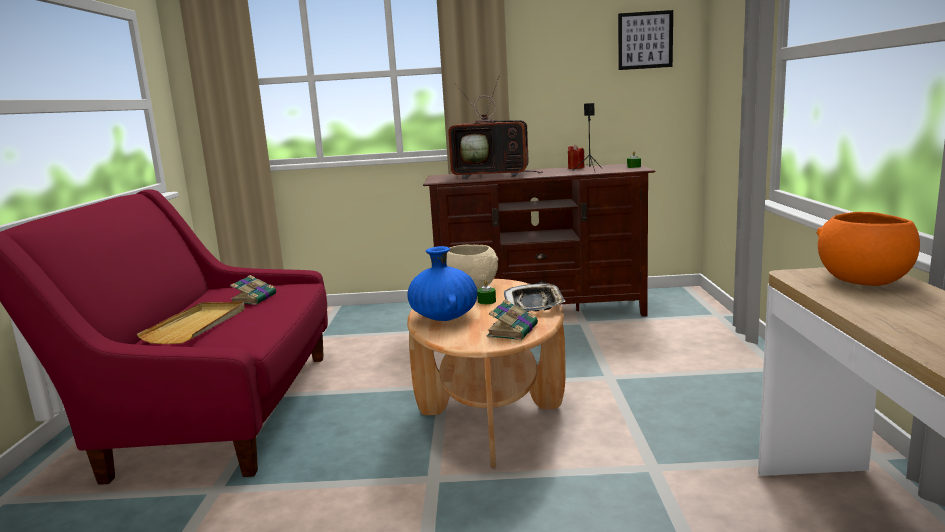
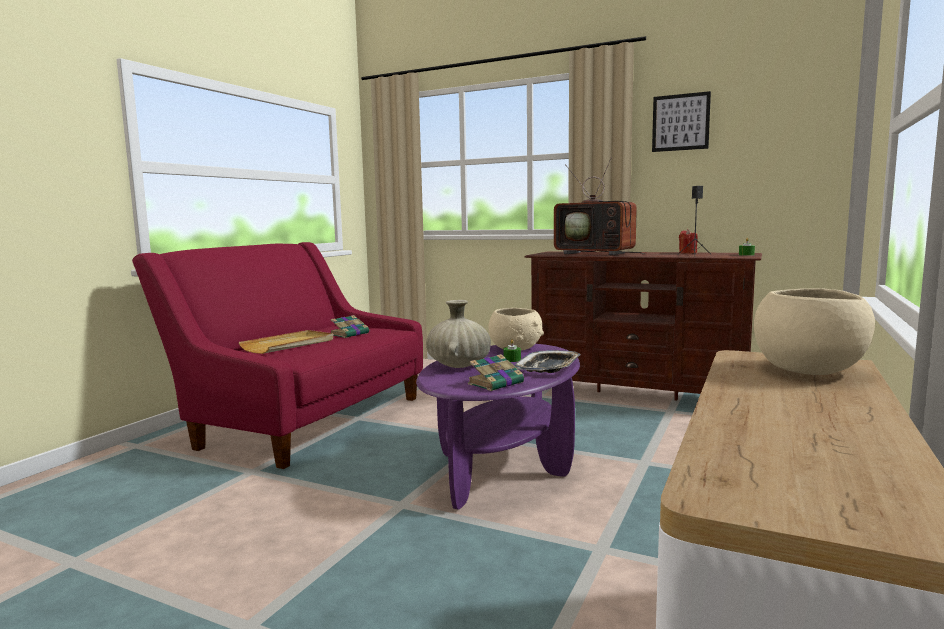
camera: 25 degrees right, 5 degrees down
blue vase [407,246,478,321] -> beige vase [426,300,491,368]
brown coffee table [407,279,566,468] -> purple coffee table [416,344,580,510]
picture [618,10,673,70] -> picture moved to [652,91,711,152]
orange bowl [816,212,920,286] -> beige bowl [754,288,875,375]

